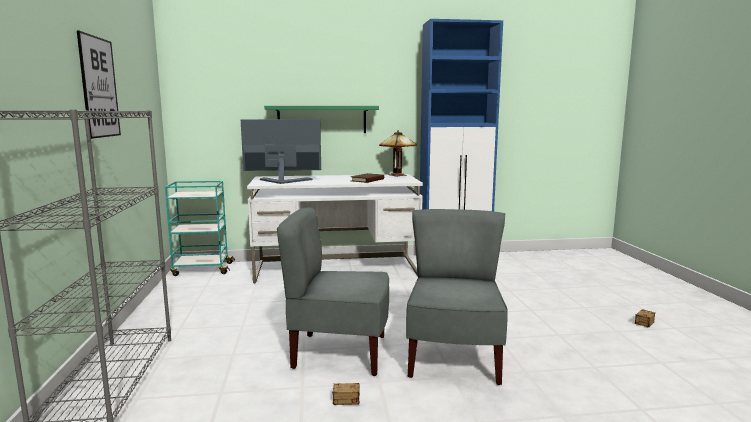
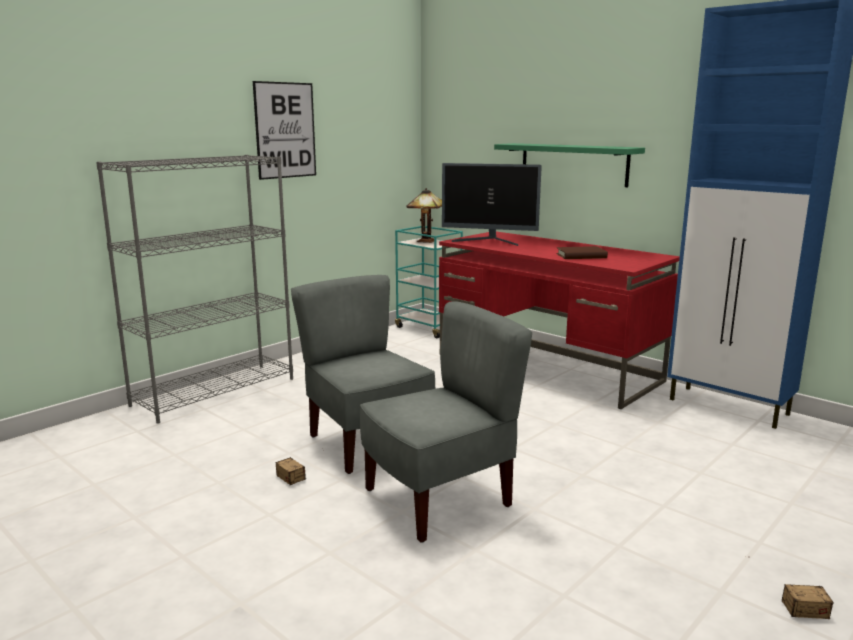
camera: 50 degrees right, 5 degrees up
monitor [241,119,321,184] -> monitor turned 150 degrees clockwise [442,163,542,246]
white desk [247,174,423,283] -> red desk [439,232,680,409]
table lamp [379,130,417,177] -> table lamp moved to [406,188,442,243]

